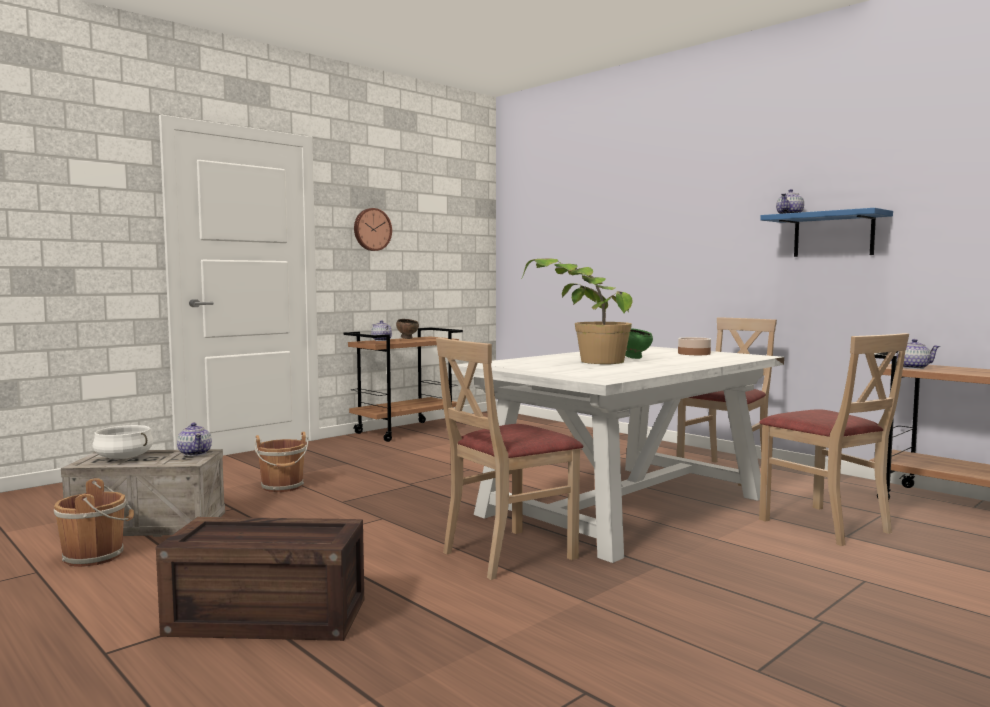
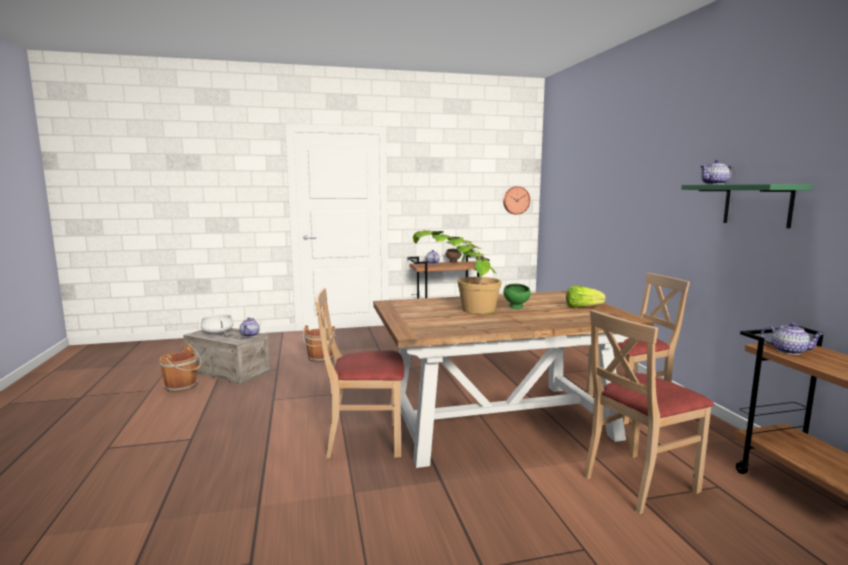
camera: 30 degrees right, 5 degrees up
crate [156,517,364,641] -> none
wall clock [354,208,392,251] -> wall clock moved to [503,186,530,215]
white dining table [451,346,784,563] -> brown dining table [373,291,654,468]
bowl [678,337,711,355] -> lettuce [566,285,606,308]
beige chair [759,333,909,546] -> beige chair turned 60 degrees clockwise [584,310,715,514]
blue shelf [760,208,893,257] -> green shelf [681,184,812,228]

